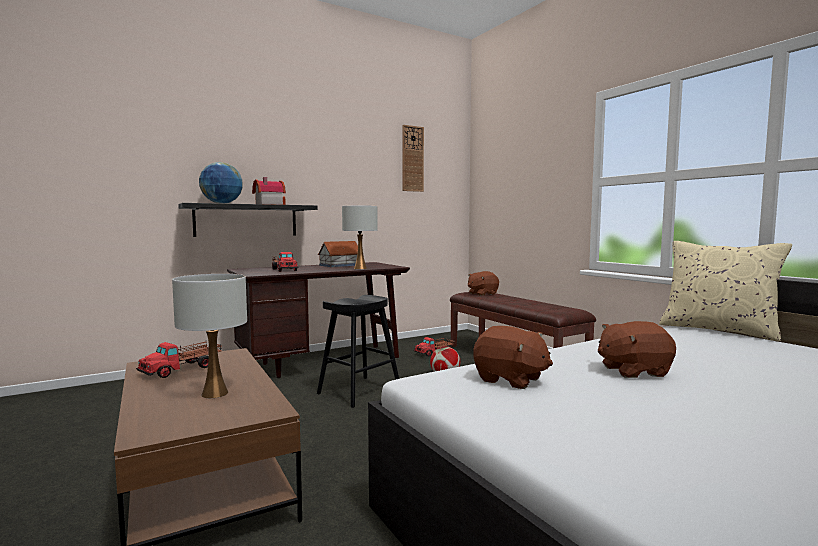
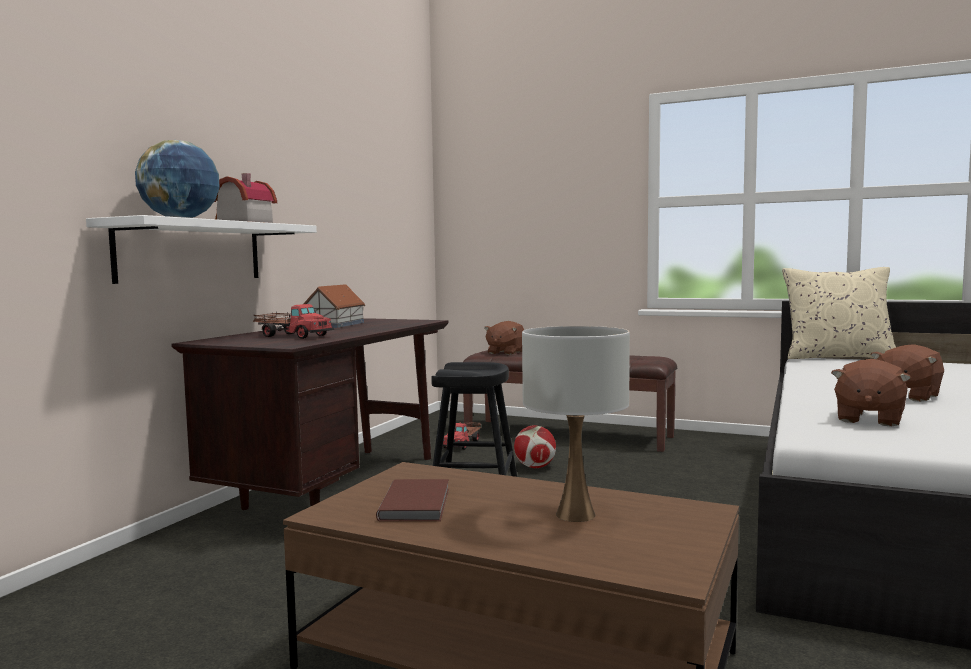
camera: 35 degrees left, 0 degrees up
toy truck [136,341,222,378] -> brown book [376,479,449,521]
black shelf [178,203,317,237] -> white shelf [86,215,317,284]
white table lamp [342,205,378,269] -> none
wall clock [402,125,424,192] -> none
brown plush toy [473,326,553,389] -> brown plush toy turned 120 degrees clockwise [831,359,912,427]

